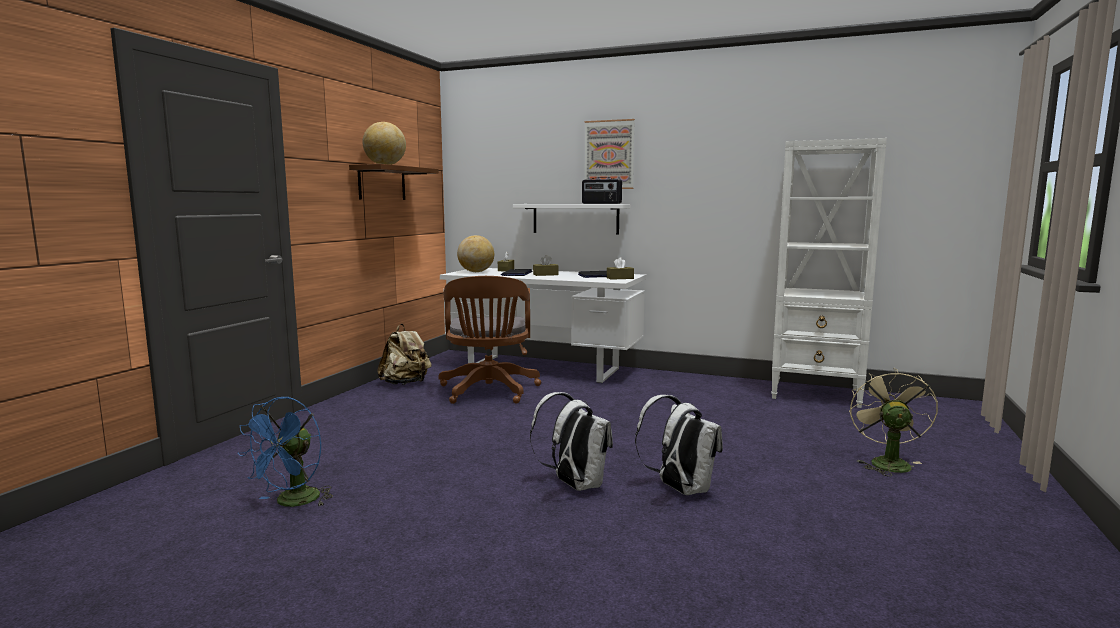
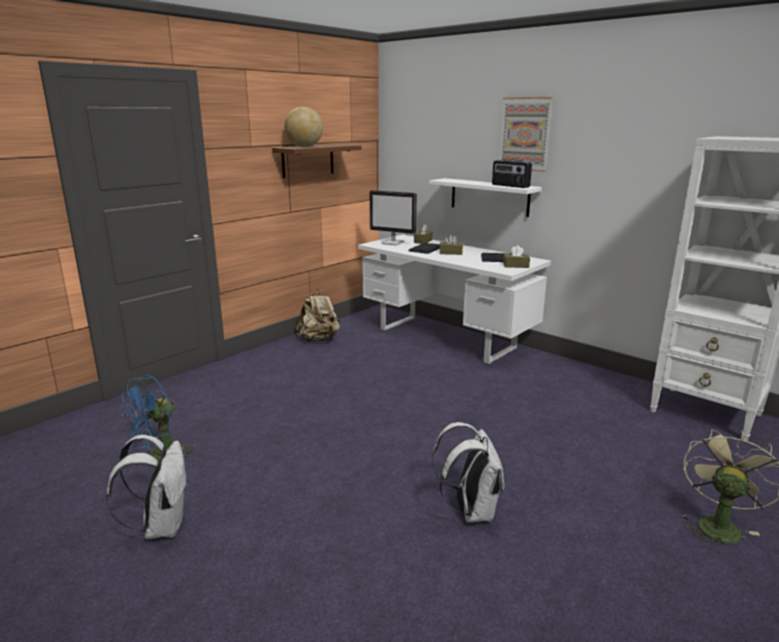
camera: 20 degrees right, 10 degrees up
brown office chair [439,276,541,404] -> none
globe [457,235,494,272] -> monitor [370,190,417,245]
white backpack [530,392,613,491] -> white backpack moved to [106,435,188,539]

